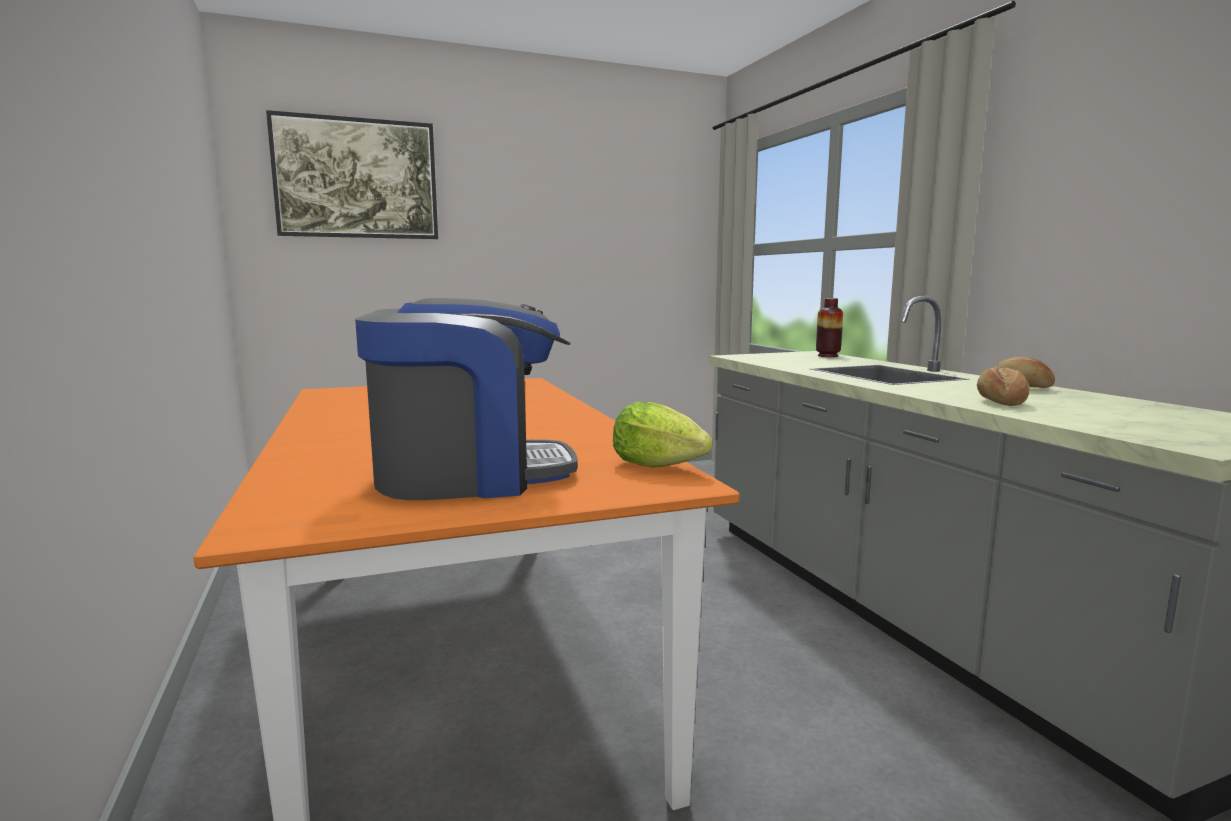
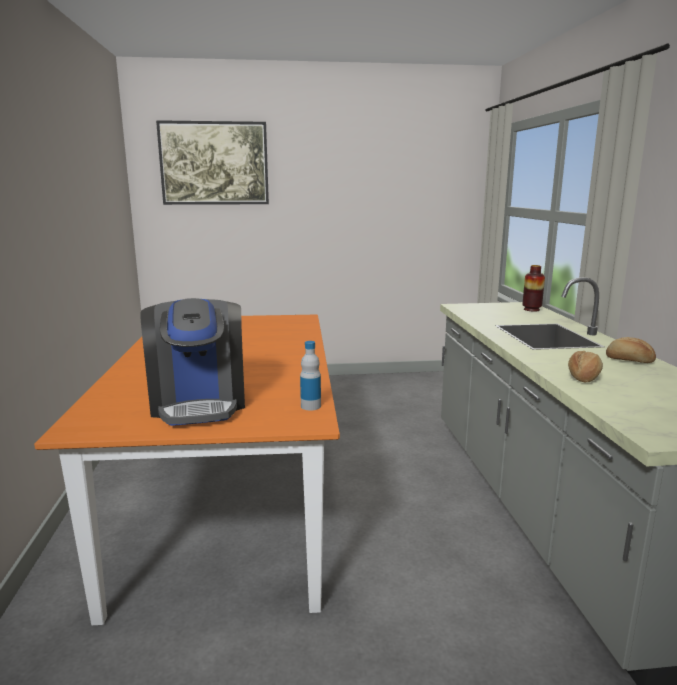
camera: 15 degrees right, 5 degrees up
coffee machine [355,298,578,500] -> coffee machine turned 75 degrees clockwise [140,298,245,426]
lettuce [613,402,712,468] -> bottle [300,341,321,410]

